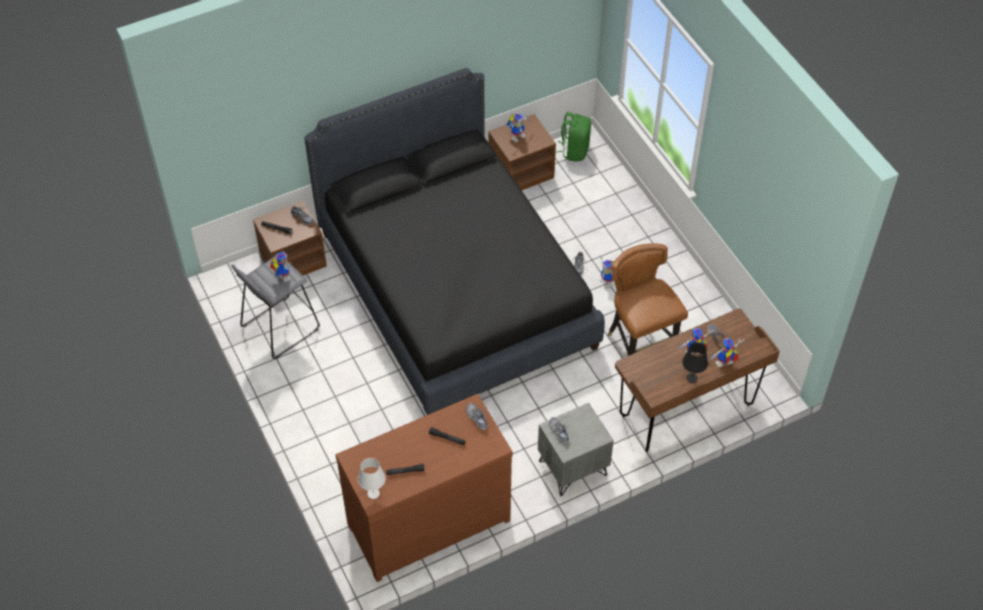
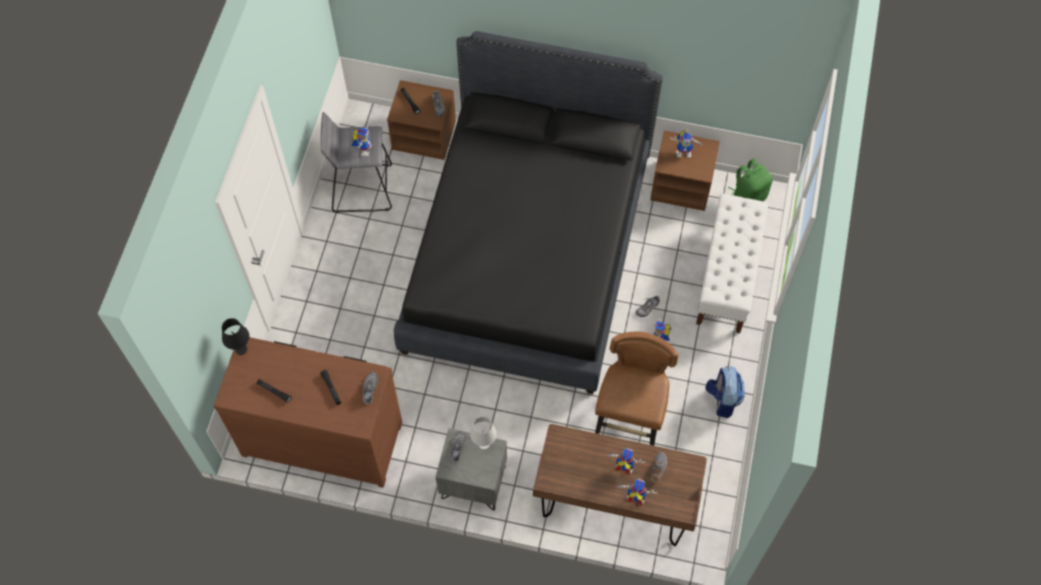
camera: 40 degrees right, 10 degrees up
white table lamp [358,458,386,499] -> white table lamp moved to [470,417,497,450]
black table lamp [682,342,708,383] -> black table lamp moved to [222,318,250,355]
none -> white bench [696,194,768,333]
none -> backpack [706,366,745,418]

